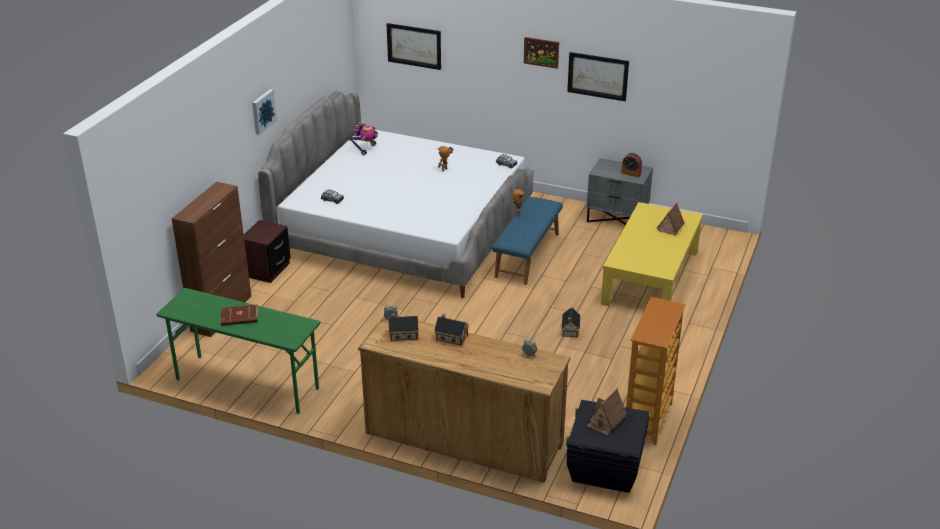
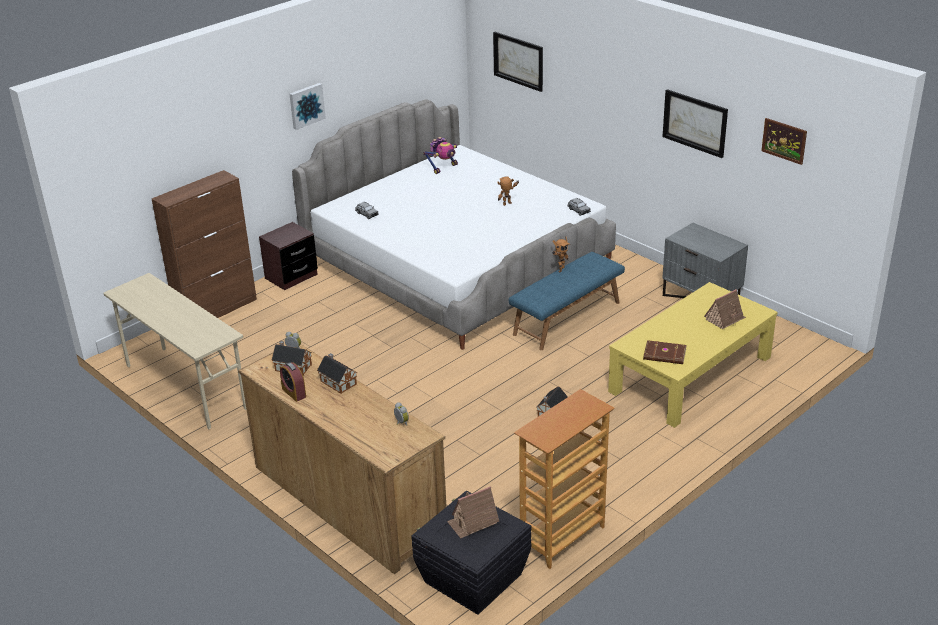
camera: 25 degrees right, 0 degrees up
green desk [156,288,321,414] -> beige desk [103,273,247,429]
brown book [221,305,258,326] -> brown book moved to [643,340,687,364]
picture [524,37,559,69] -> picture moved to [761,118,807,165]
alarm clock [622,153,642,177] -> alarm clock moved to [280,362,306,402]

